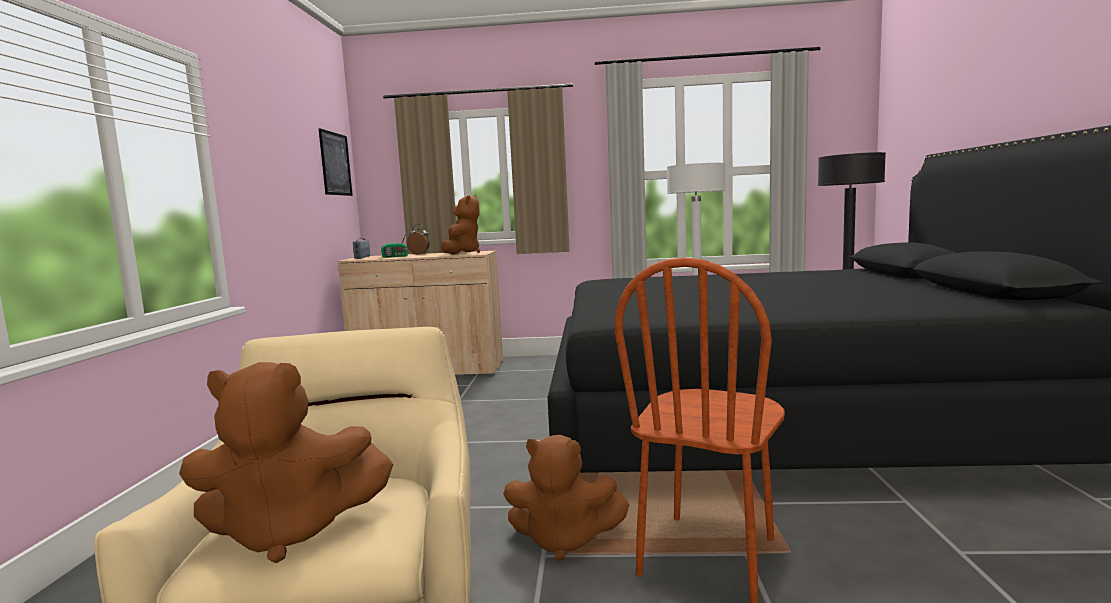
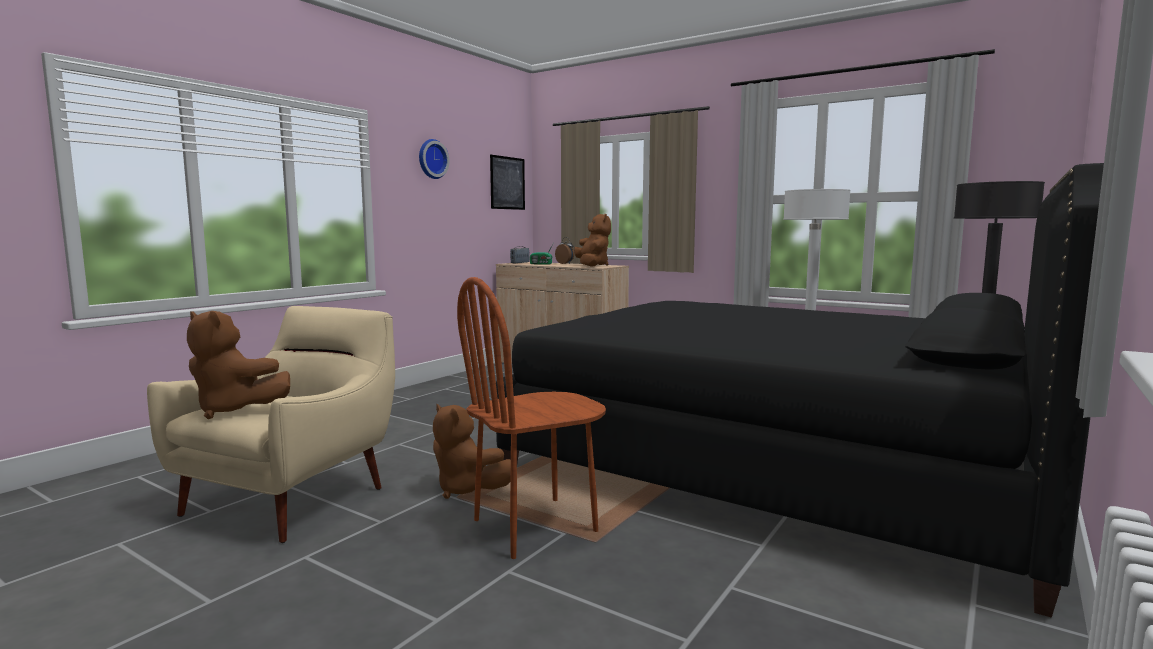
camera: 30 degrees right, 0 degrees up
brown plush toy [441,195,480,255] -> brown plush toy turned 45 degrees counterclockwise [574,214,611,267]
none -> wall clock [419,139,450,179]

